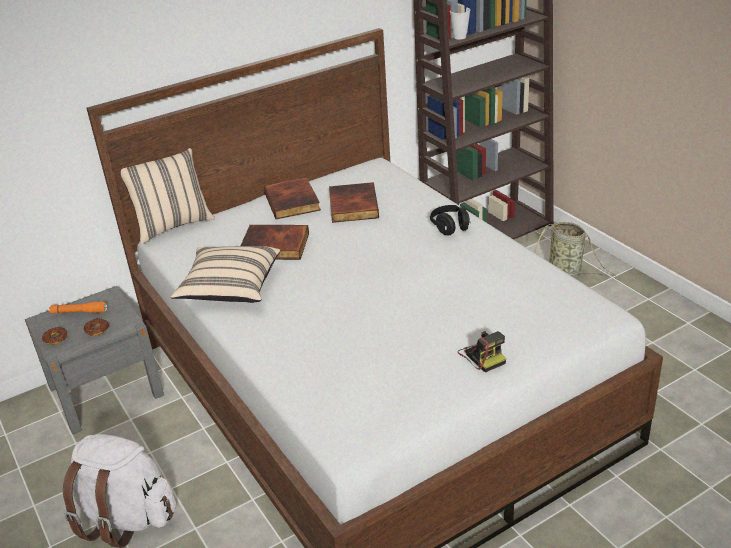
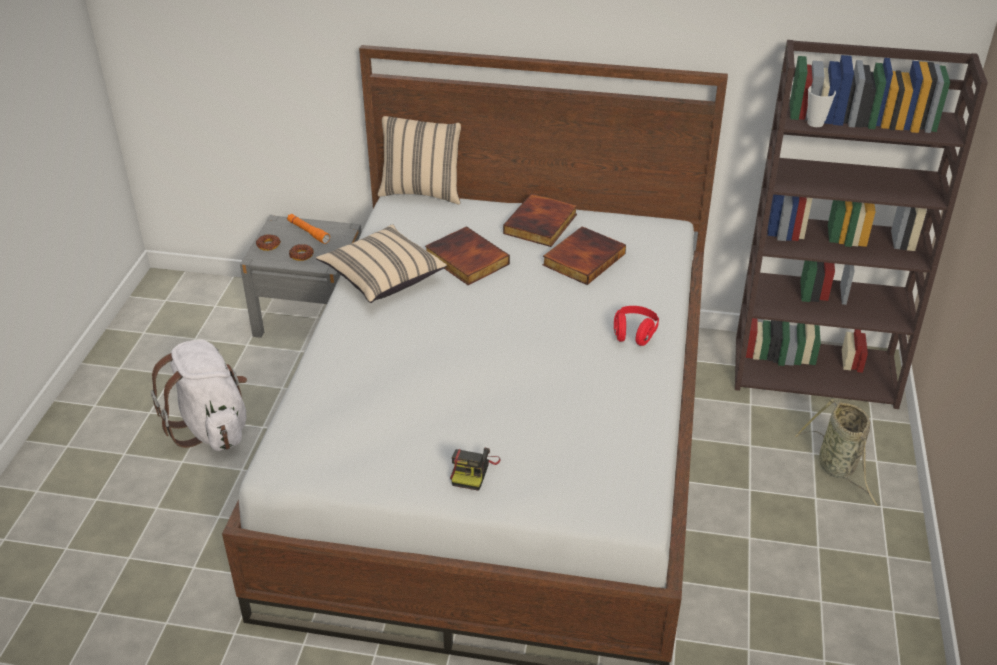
camera: 40 degrees right, 5 degrees up
black headphones [430,205,470,236] -> red headphones [614,306,659,346]

